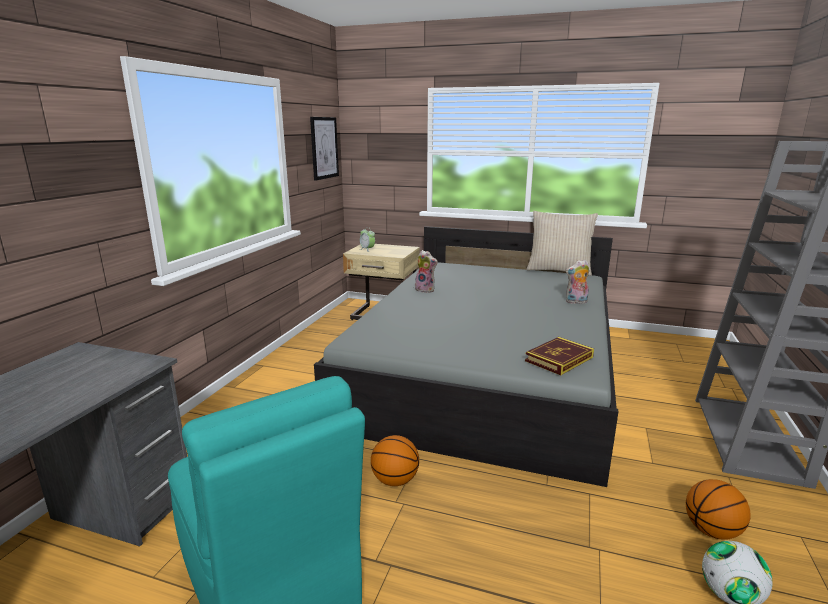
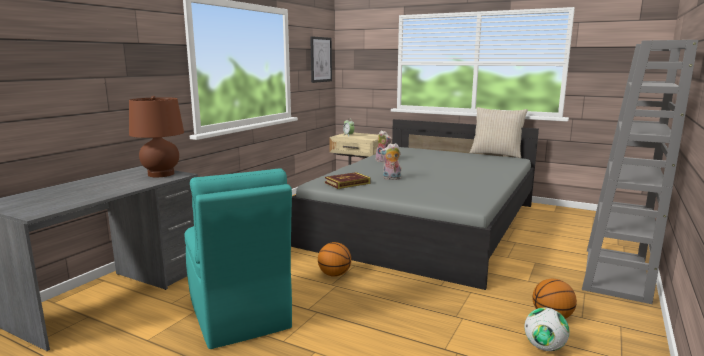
camera: 10 degrees right, 5 degrees down
book [525,337,594,375] -> book moved to [325,172,370,189]
plush toy [566,260,590,304] -> plush toy moved to [380,143,401,180]
none -> brown table lamp [129,96,184,177]

